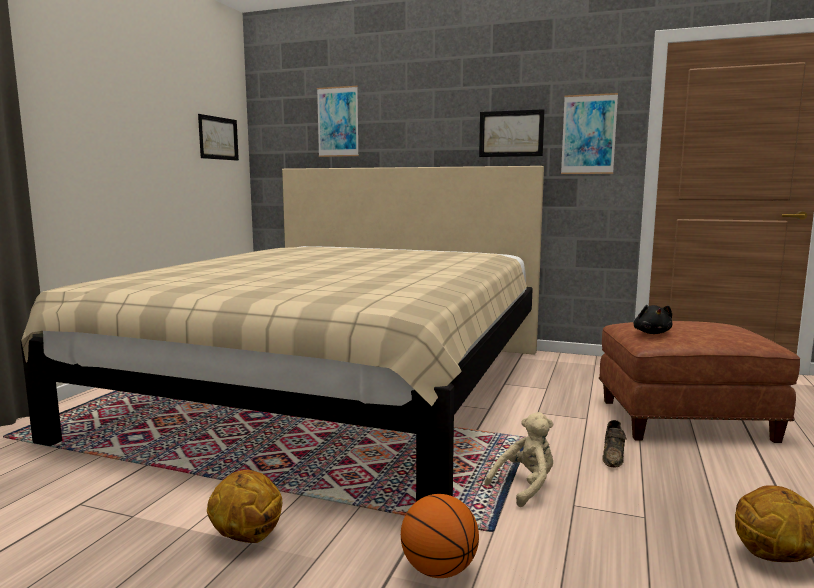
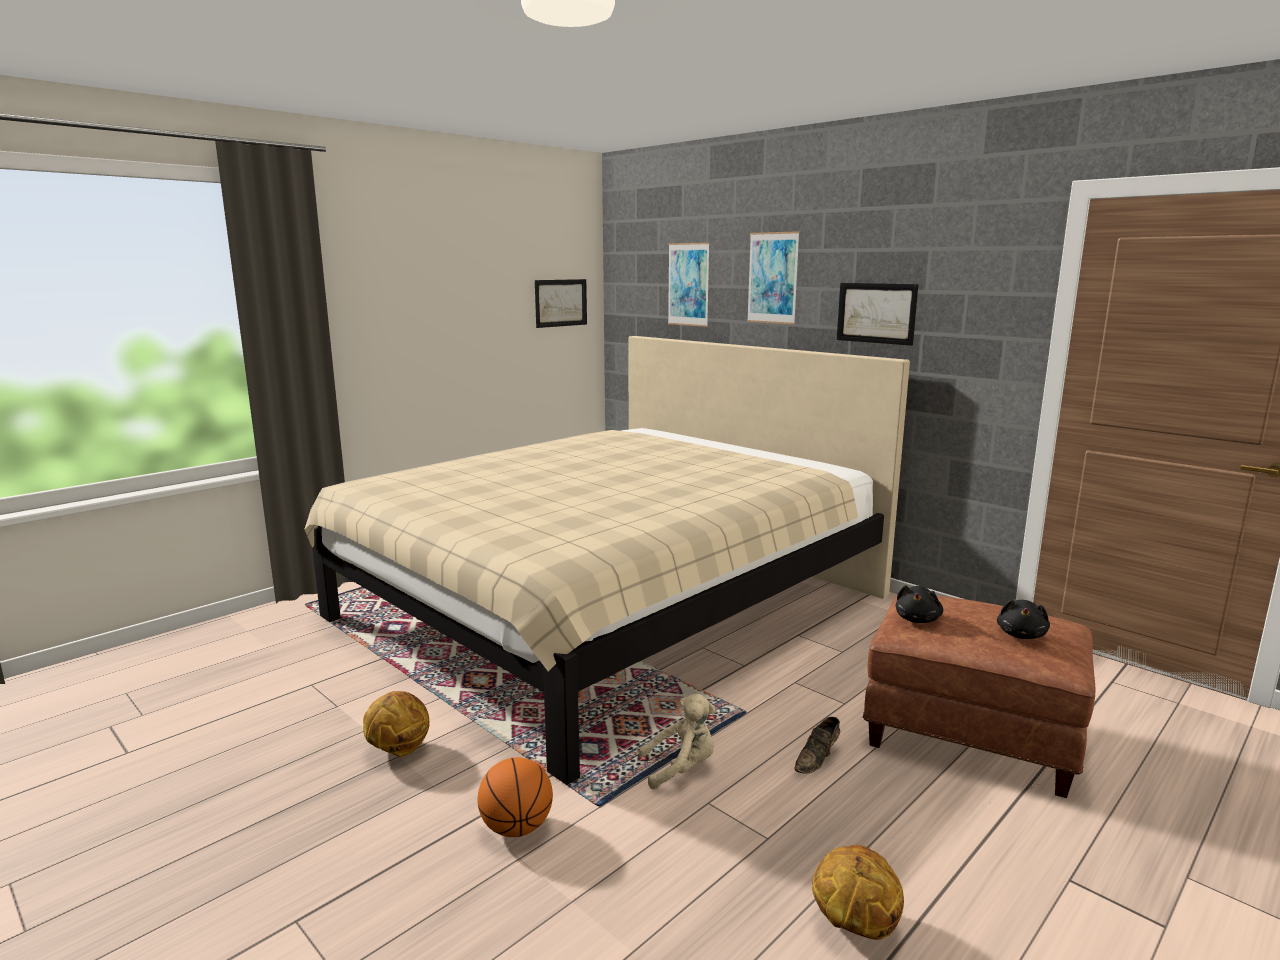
camera: 25 degrees right, 5 degrees up
picture [561,93,618,174] -> picture moved to [747,231,800,324]
none -> black plush toy [997,600,1050,639]

